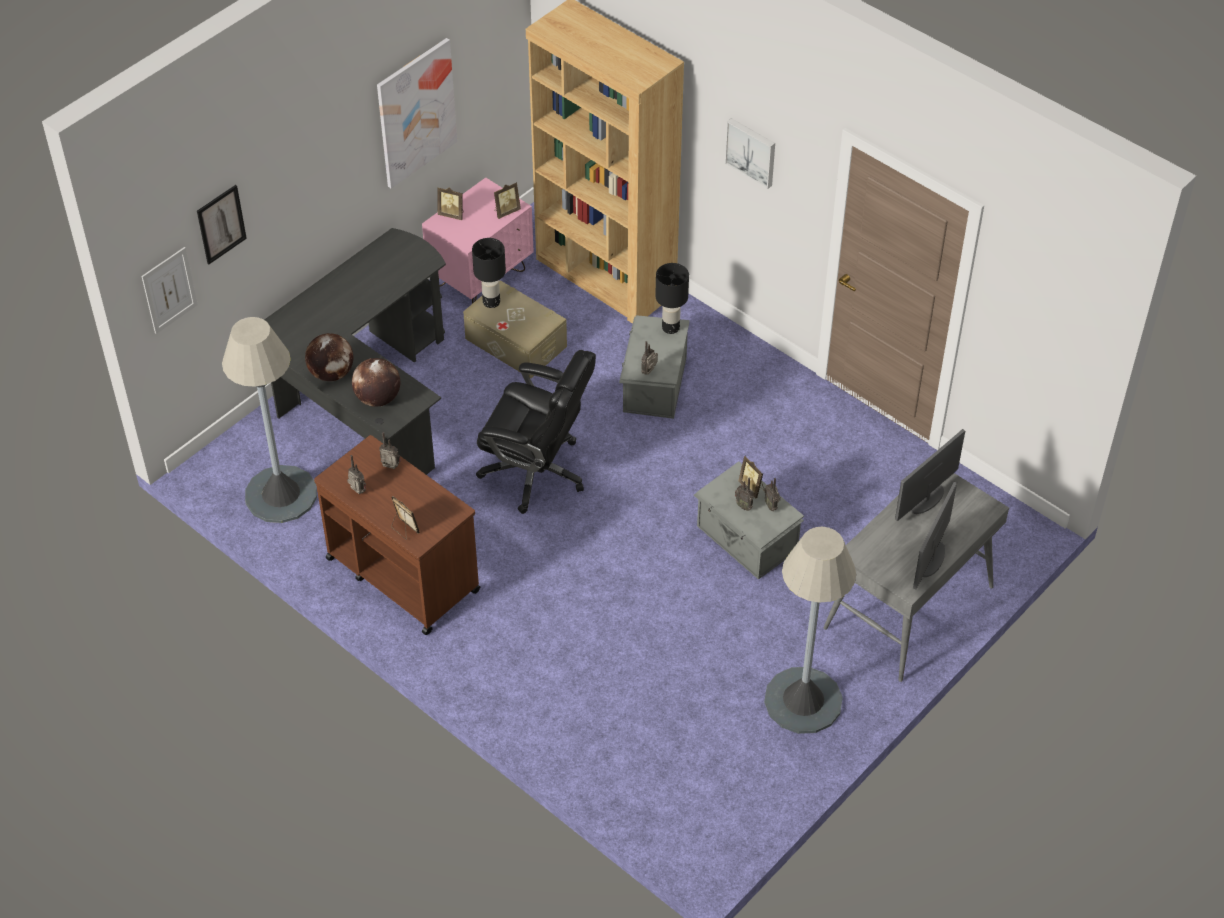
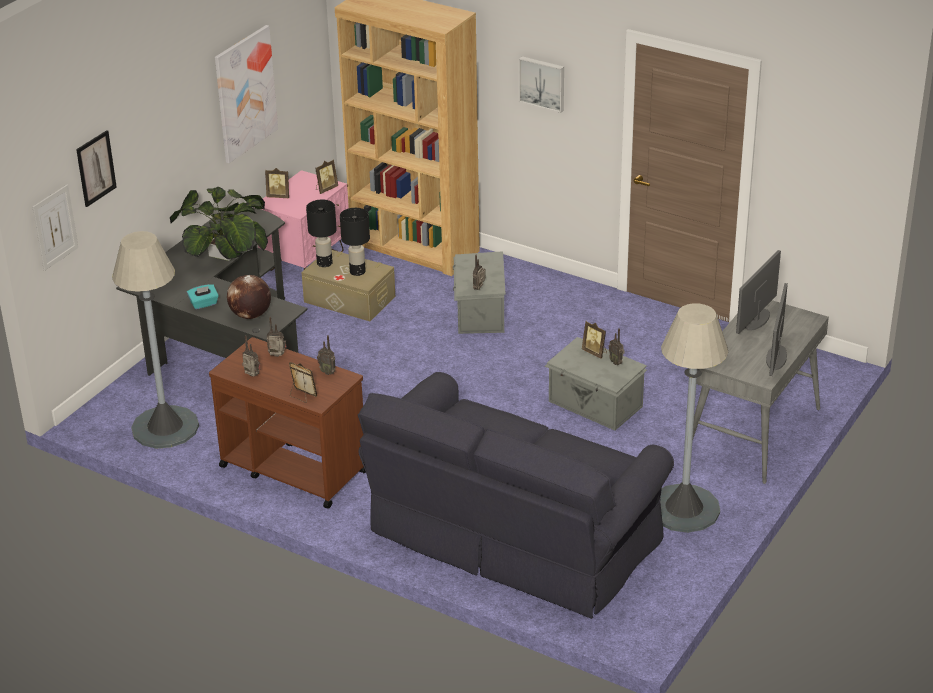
camera: 10 degrees left, 15 degrees down
globe [305,333,353,381] -> turquoise tissue box [187,284,219,309]
black office chair [476,350,596,514] -> none
black table lamp [655,263,689,334] -> black table lamp moved to [340,208,370,276]
radio [735,478,754,511] -> radio moved to [317,335,336,375]
none -> potted plant [170,187,268,261]
none -> black sofa [358,372,674,619]

